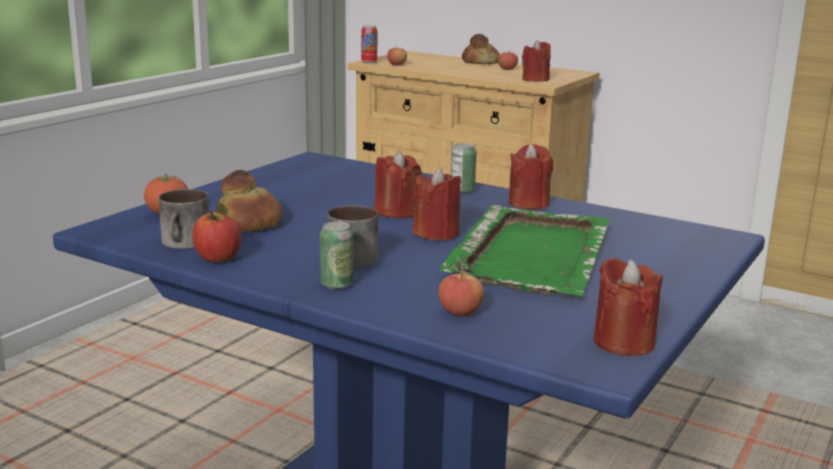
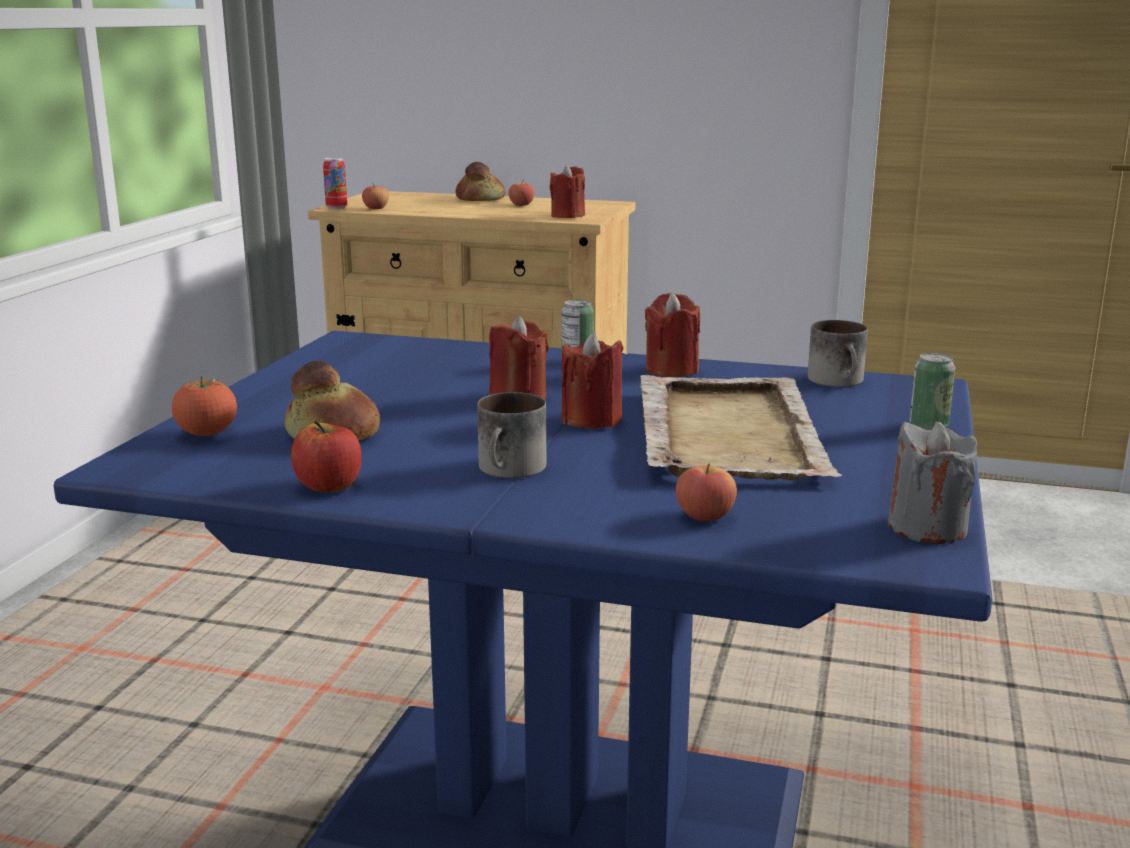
camera: 15 degrees left, 0 degrees up
mug [159,189,209,249] -> mug moved to [808,320,868,387]
can [320,222,353,289] -> can moved to [910,353,955,430]
green tray [439,205,609,296] -> beige tray [640,375,842,480]
red candle [594,258,662,356] -> grey candle [888,421,977,544]

